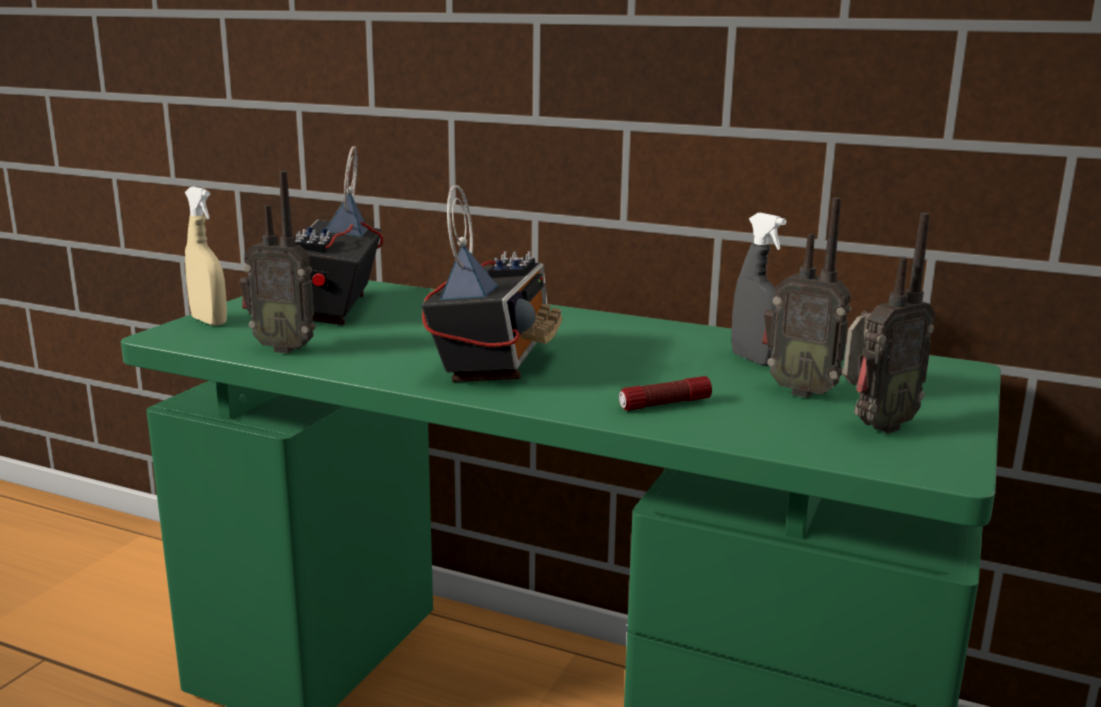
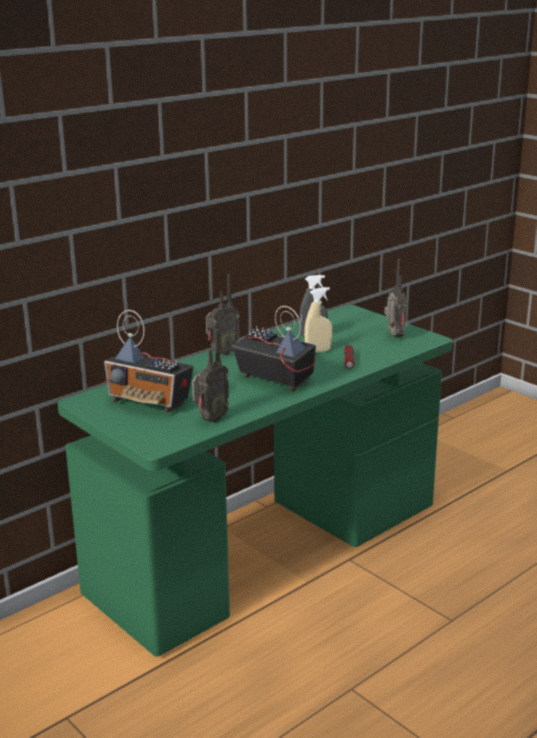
camera: 65 degrees left, 5 degrees up
beige spray bottle [185,187,227,326] -> beige spray bottle moved to [304,287,332,353]
radio [762,198,851,398] -> radio moved to [206,274,240,356]

